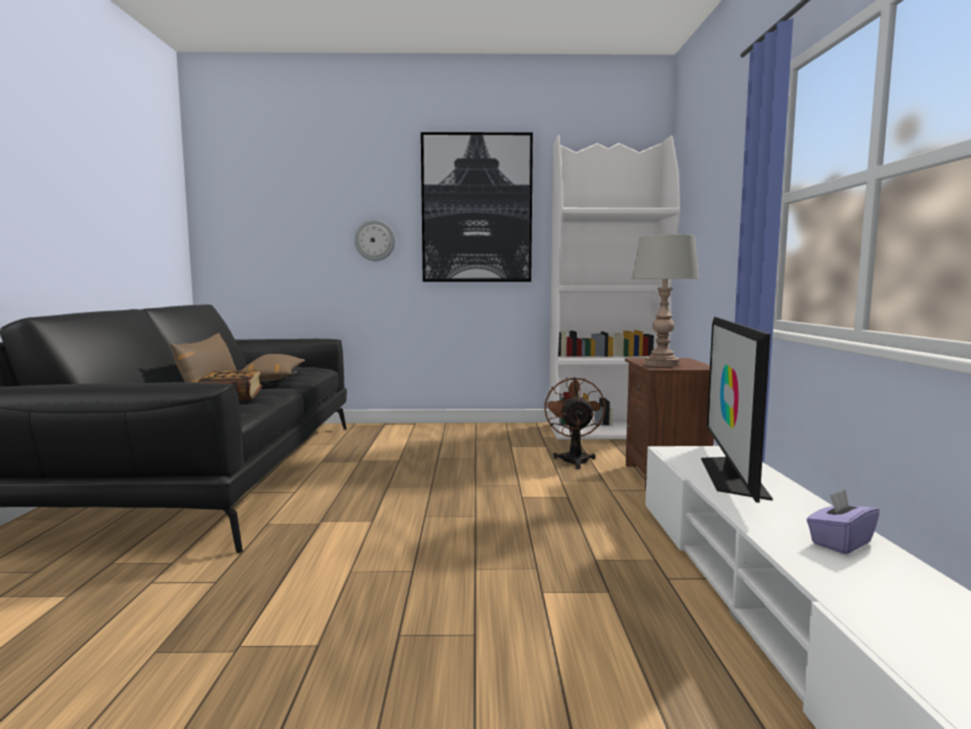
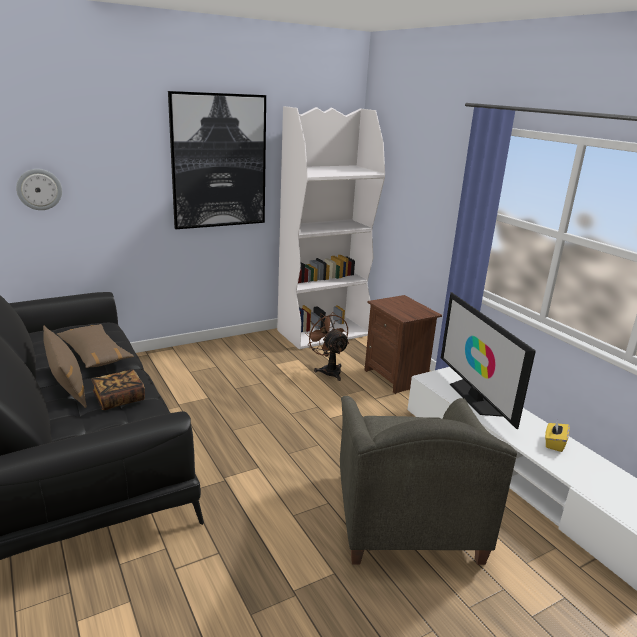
camera: 30 degrees left, 15 degrees up
wall clock [354,220,395,261] -> wall clock moved to [16,169,62,210]
grey table lamp [632,234,700,367] -> none
purple tissue box [807,489,880,554] -> yellow tissue box [545,419,570,452]
none -> grey armchair [340,396,517,565]

